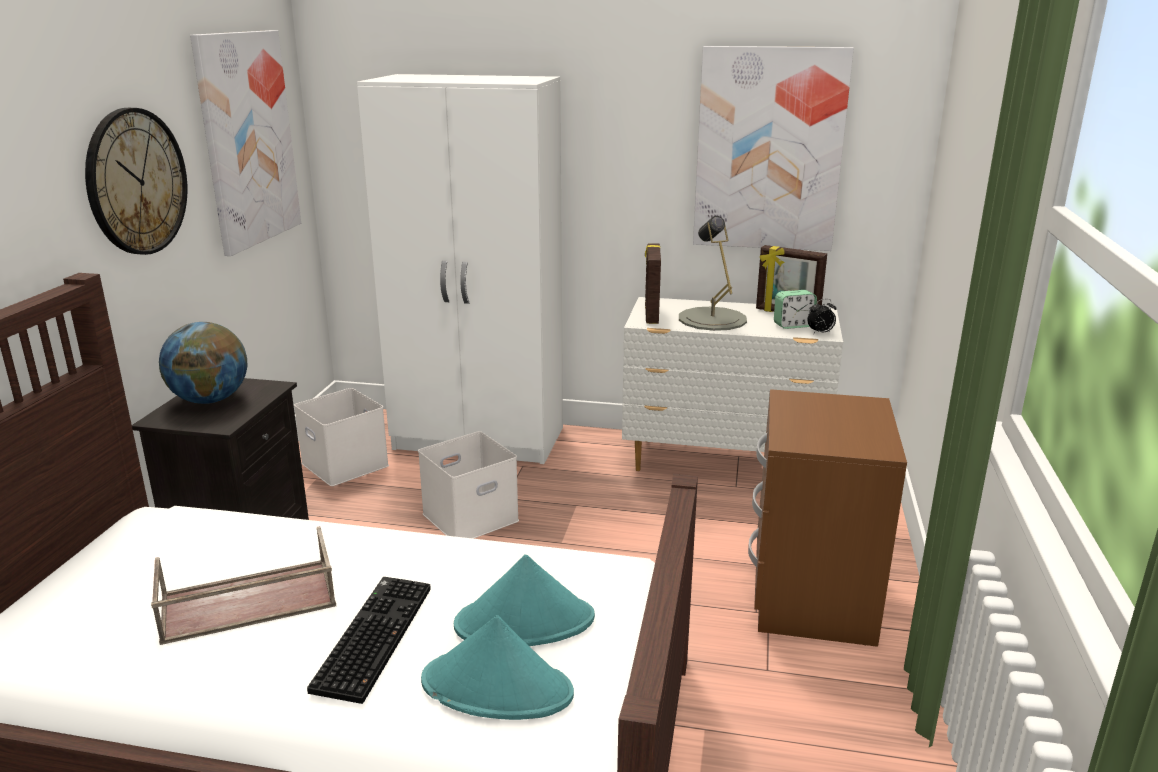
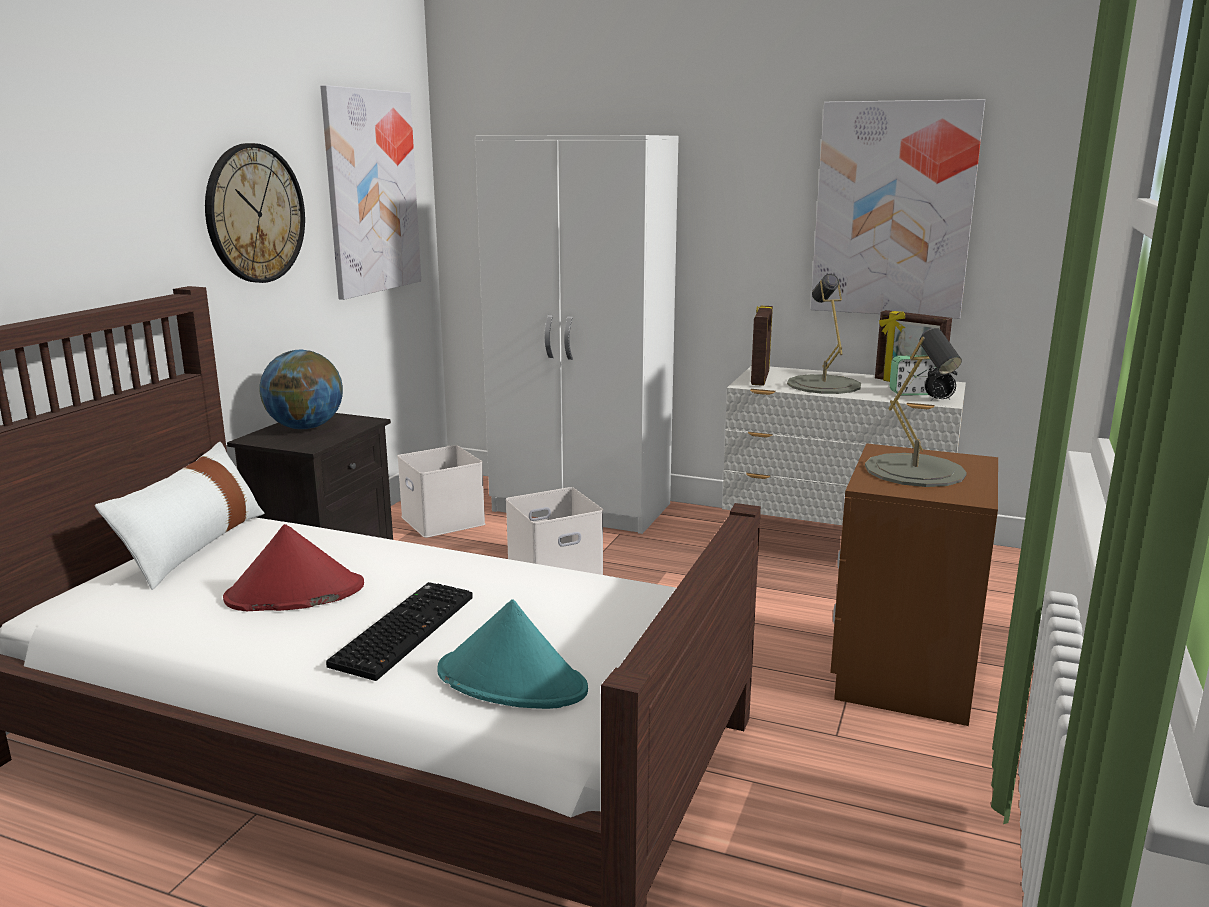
camera: 10 degrees right, 5 degrees down
brown tray [151,526,336,645] -> red hat [223,524,364,611]
turquoise hat [454,554,595,646] -> none
none -> white pillow [95,442,265,590]
none -> grey table lamp [865,328,967,487]

